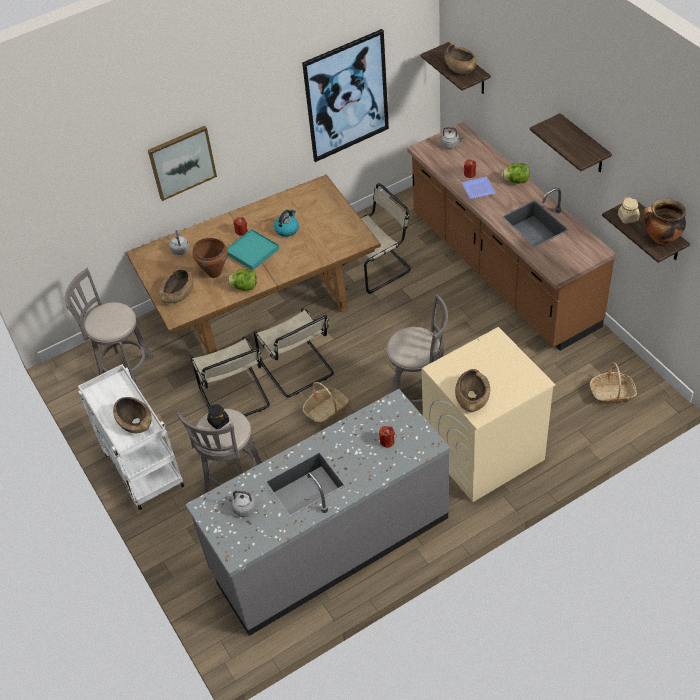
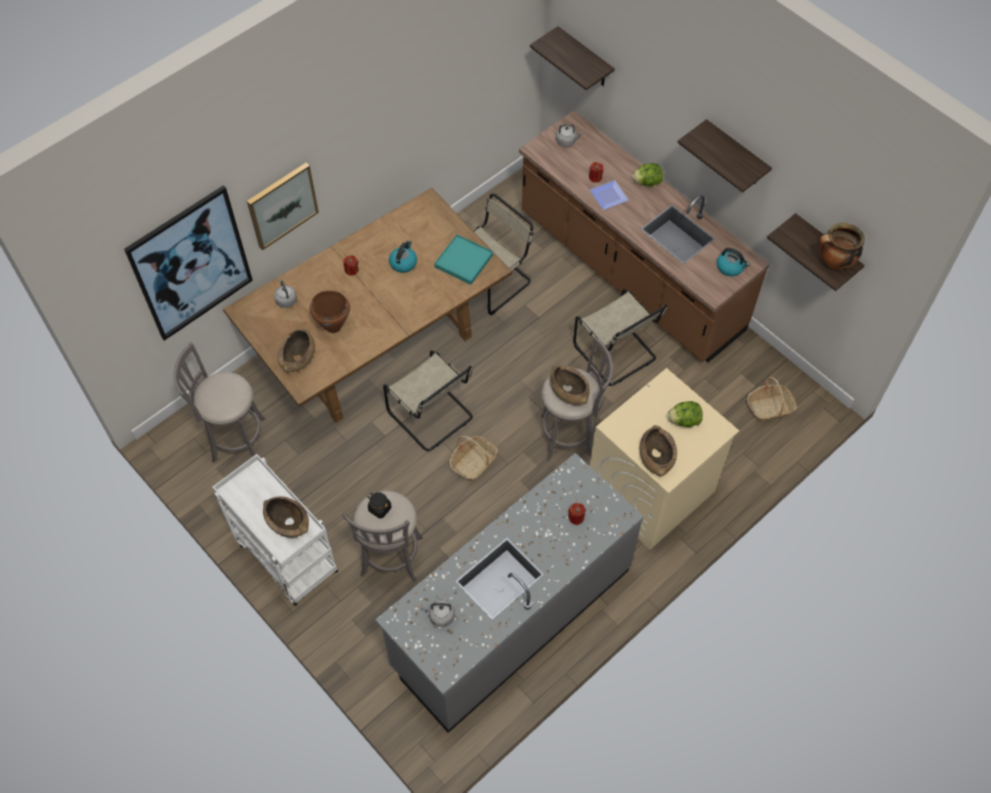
camera: 15 degrees left, 10 degrees up
beige chair [191,337,270,417] -> beige chair moved to [573,289,668,386]
turquoise tray [227,229,279,271] -> turquoise tray moved to [434,234,493,285]
lettuce [228,269,257,291] -> lettuce moved to [667,401,703,427]
picture [302,29,389,162] -> picture moved to [124,185,253,341]
brown bowl [444,44,477,74] -> brown bowl moved to [550,365,590,405]
beige jar [618,197,640,224] -> none
none -> kettle [717,248,750,276]

